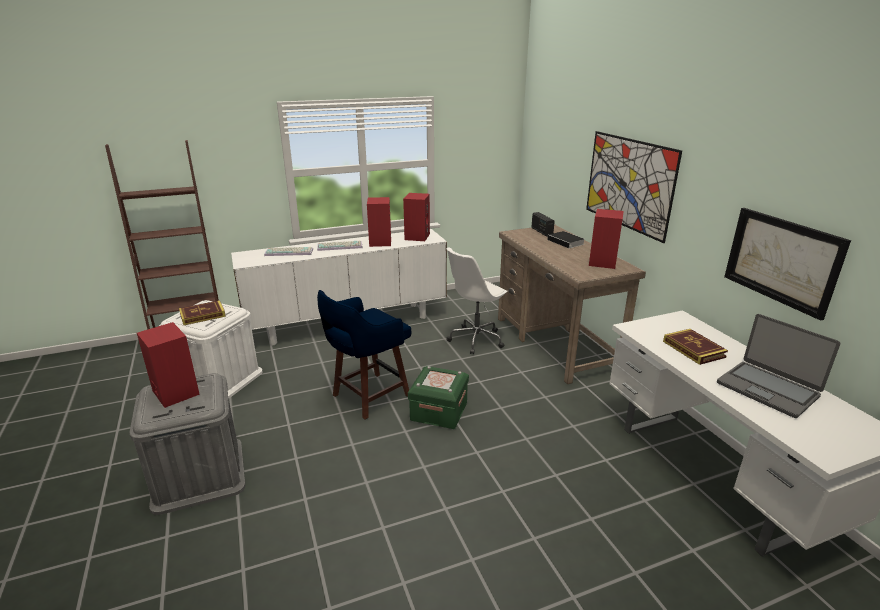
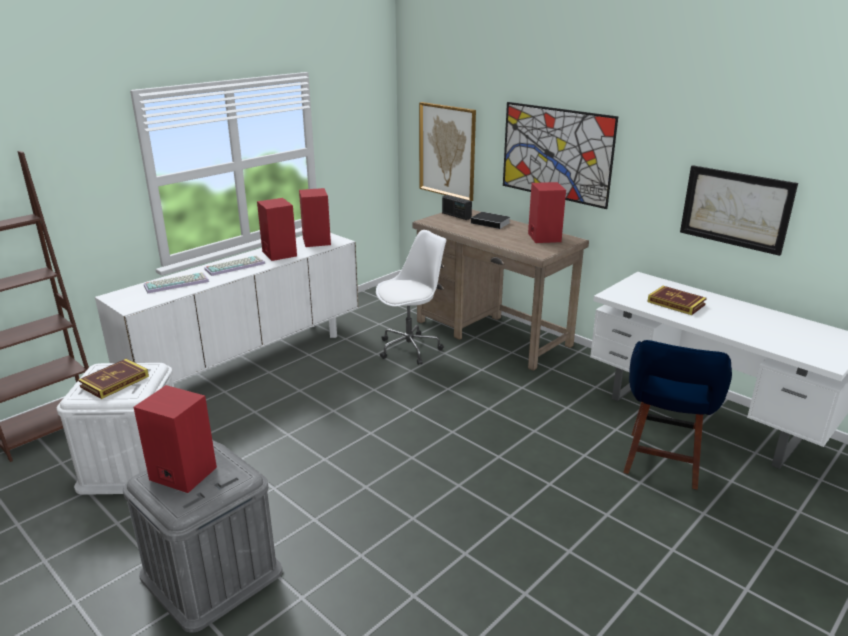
camera: 25 degrees left, 0 degrees up
blue stool [317,290,411,420] -> blue stool moved to [623,340,732,490]
green storage box [408,366,469,429] -> none
white office chair [446,247,508,354] -> white office chair turned 150 degrees counterclockwise [376,230,446,365]
laptop [717,314,840,418] -> none
none -> picture [419,102,476,201]

